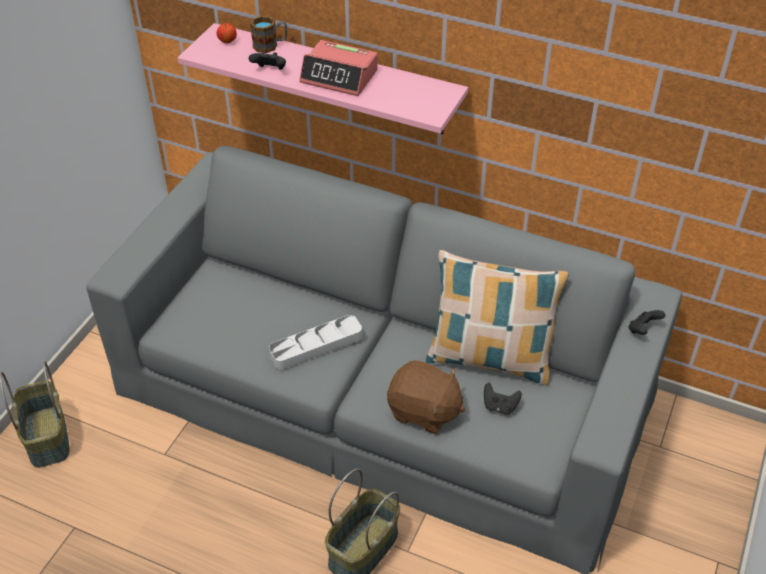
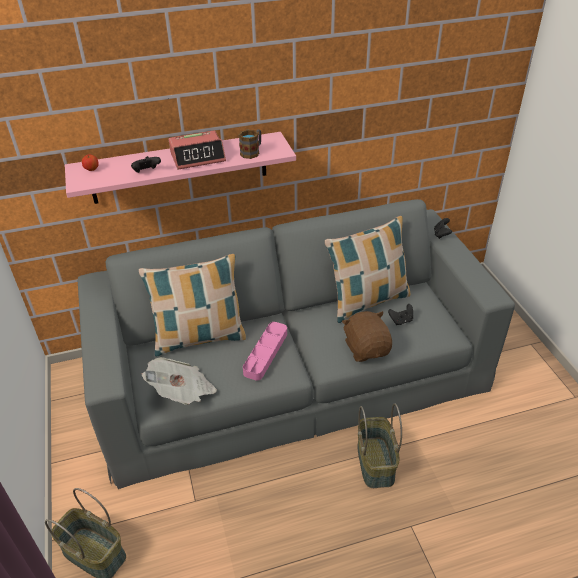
camera: 40 degrees left, 5 degrees down
mug [250,16,287,53] -> mug moved to [239,130,261,159]
grey tray [269,315,362,369] -> pink tray [243,322,287,381]
brown plush toy [387,360,465,434] -> brown plush toy turned 90 degrees counterclockwise [342,311,392,362]
none -> pillow [139,254,246,356]
none -> newspaper [142,357,217,405]

